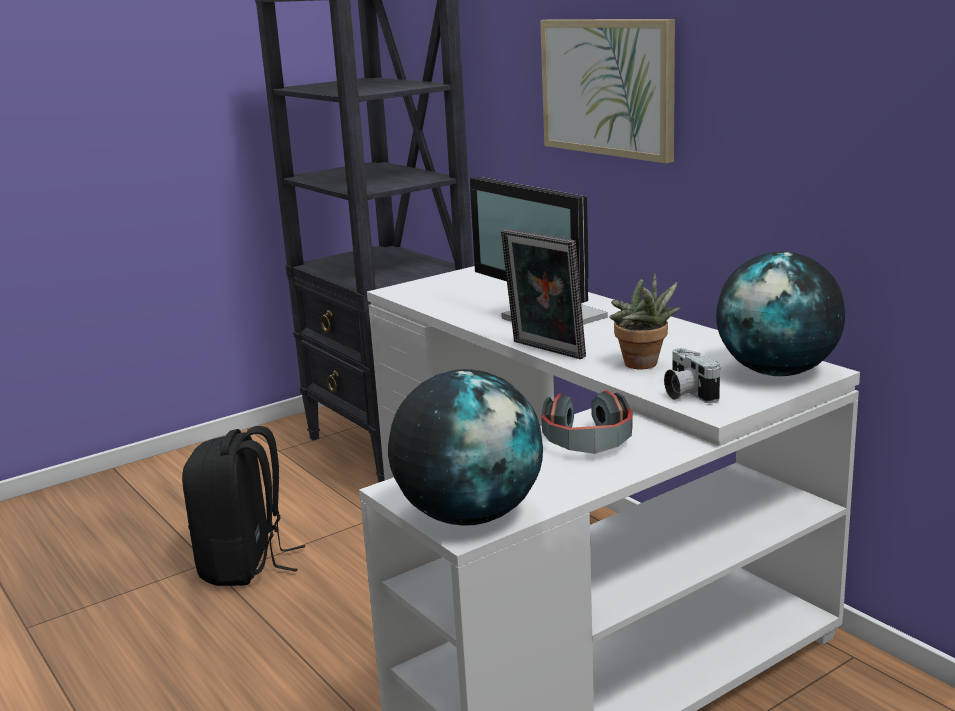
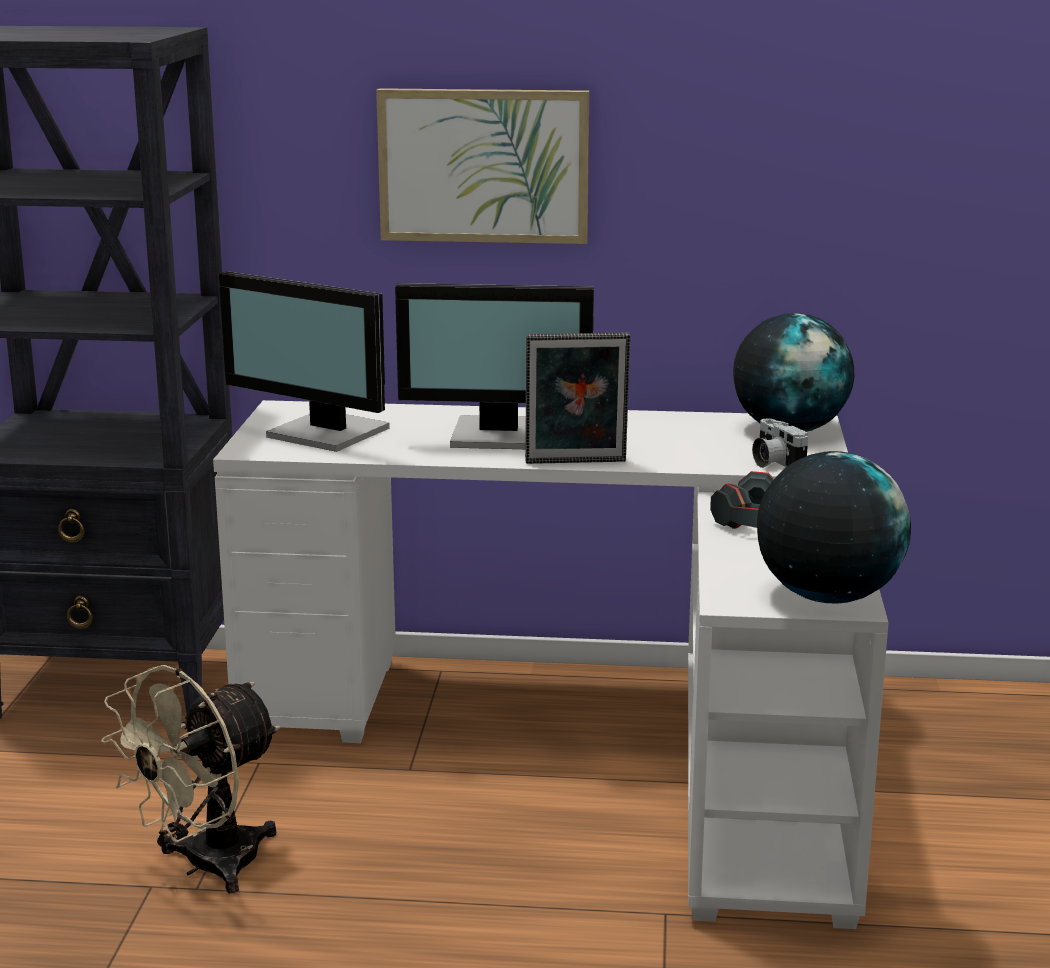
camera: 50 degrees left, 0 degrees up
black backpack [182,426,305,586] -> beige fan [101,665,280,893]
potted plant [609,273,681,369] -> none
camera [664,348,720,403] -> camera turned 45 degrees clockwise [752,419,808,468]
none -> monitor [219,271,390,452]

